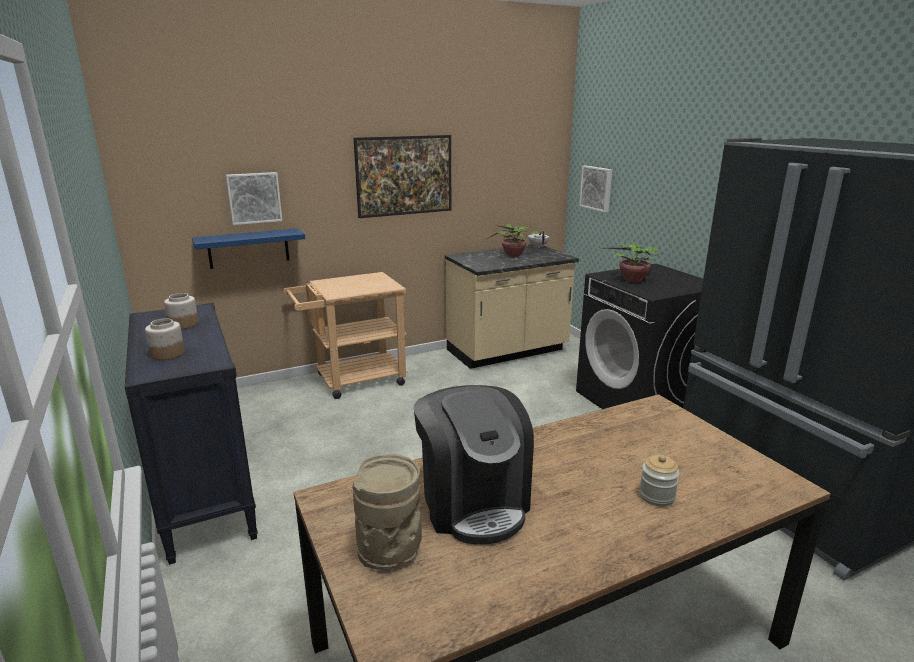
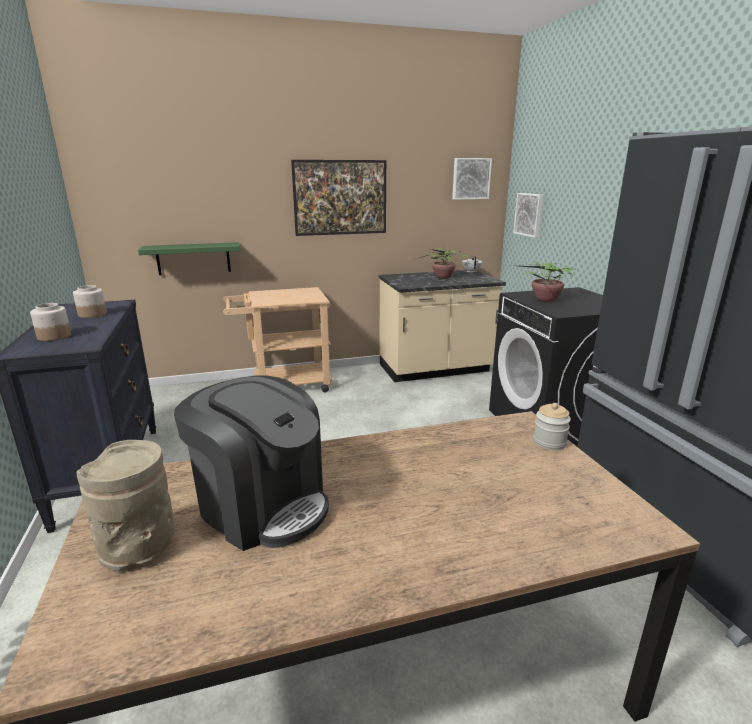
camera: 10 degrees right, 0 degrees up
blue shelf [192,228,305,269] -> green shelf [138,242,240,275]
picture [226,172,282,225] -> picture moved to [452,158,492,200]
coffee machine [414,385,534,544] -> coffee machine turned 45 degrees counterclockwise [174,375,329,551]
jar [639,455,680,507] -> jar moved to [533,403,571,450]

